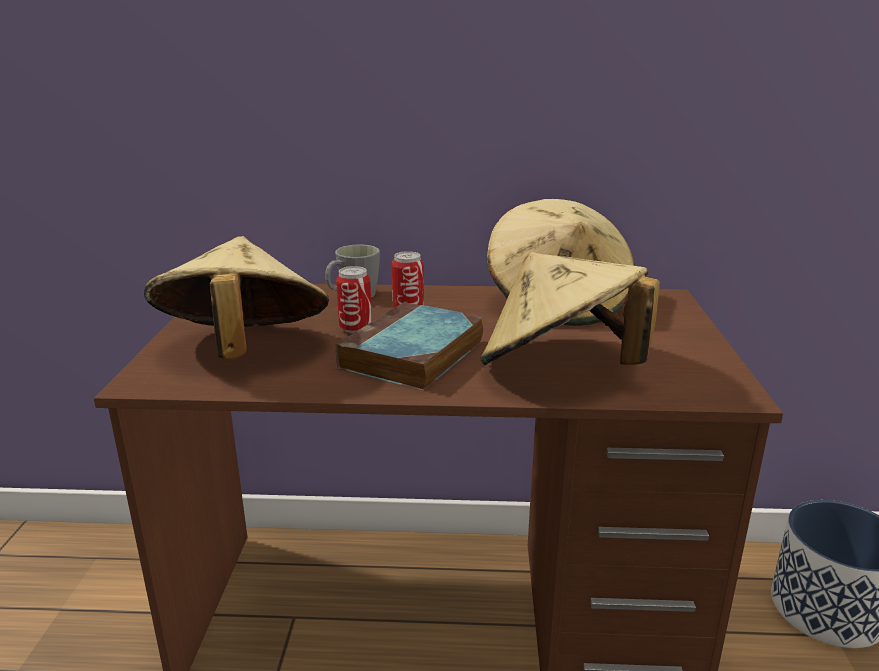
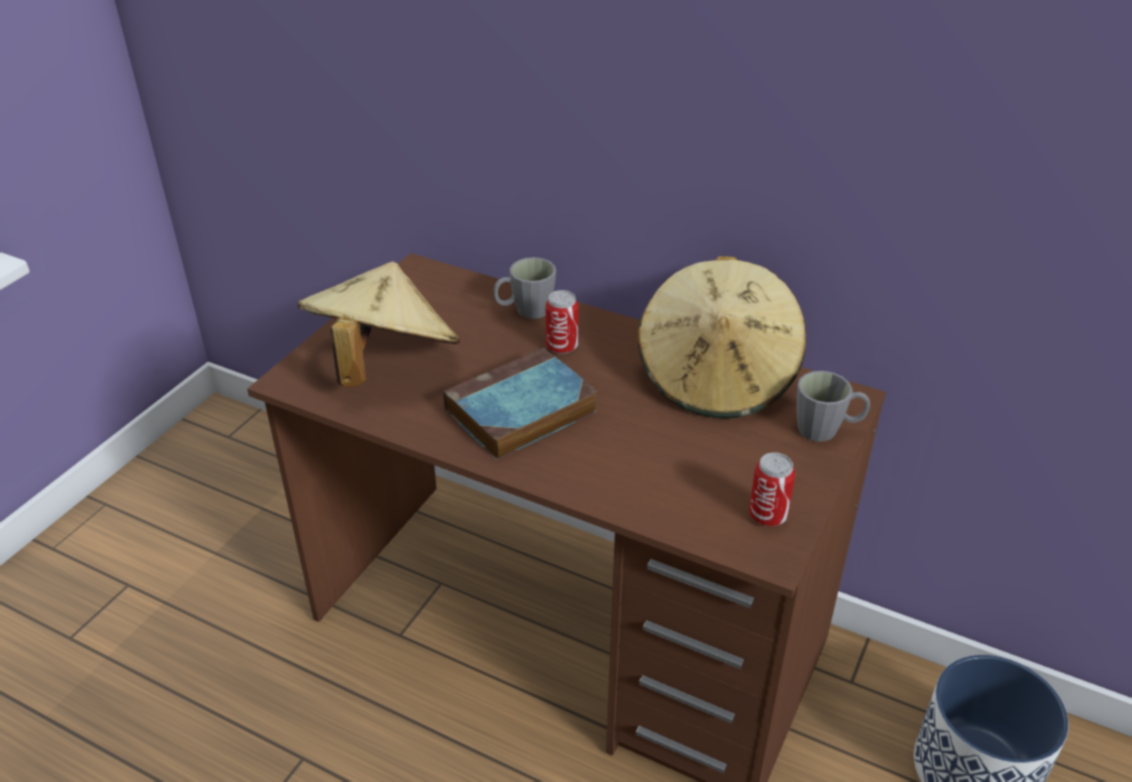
camera: 25 degrees right, 15 degrees up
can [336,266,372,333] -> can moved to [749,452,795,526]
beige hat [481,252,660,365] -> none
none -> grey mug [797,371,870,442]

